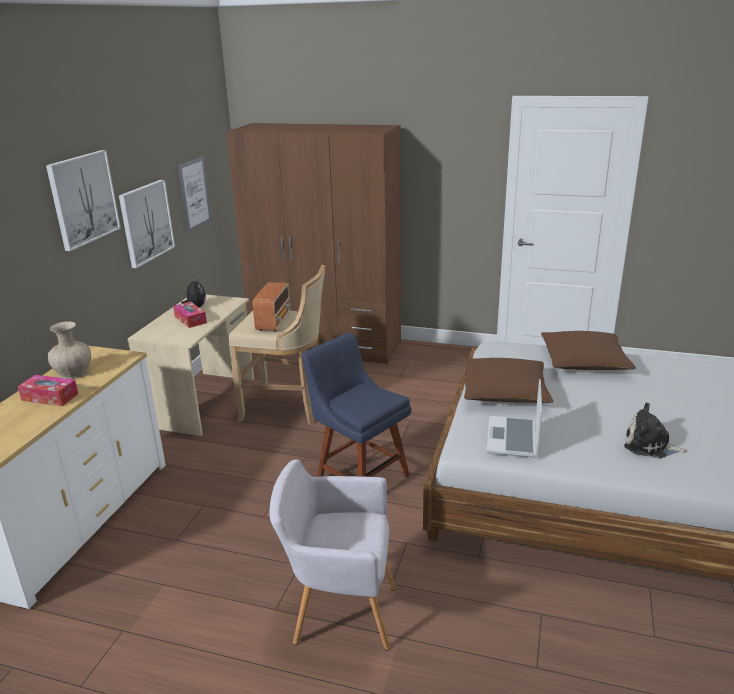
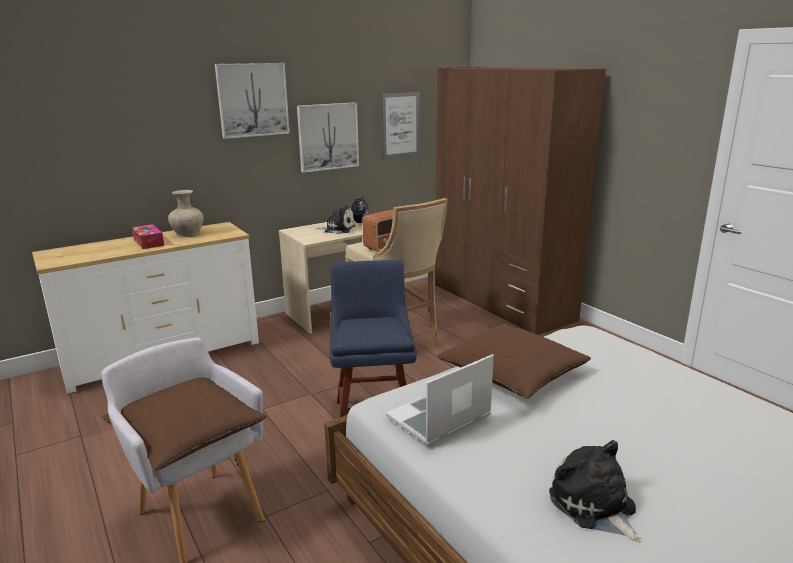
camera: 40 degrees right, 5 degrees down
tissue box [173,301,207,328] -> plush toy [315,205,356,234]
brown pillow [541,331,636,370] -> brown pillow moved to [102,377,267,471]

